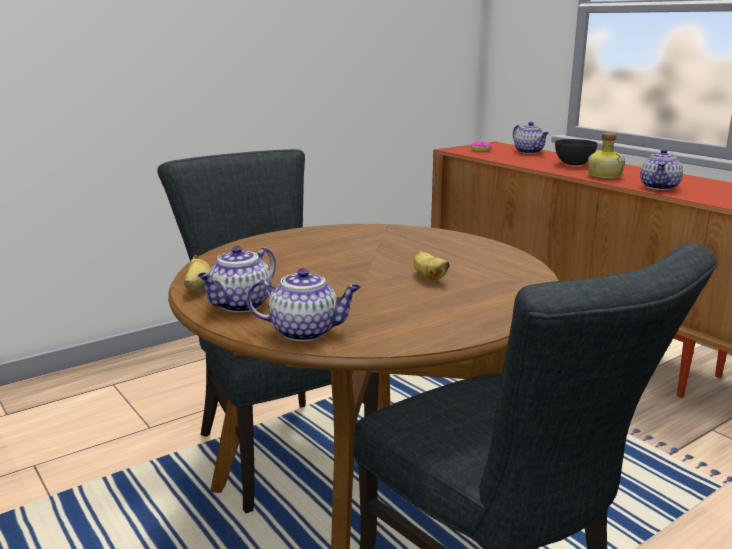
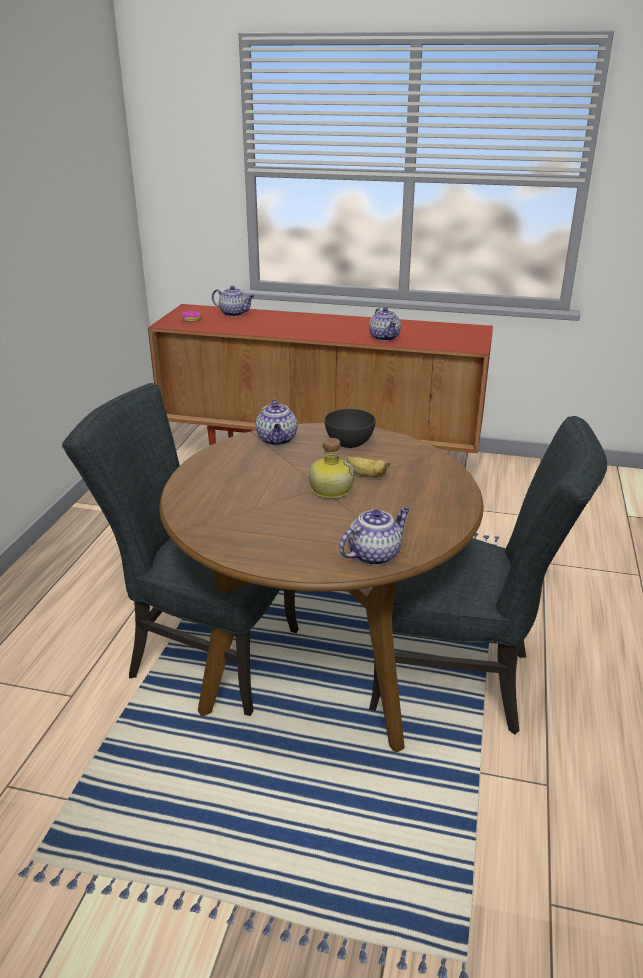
camera: 40 degrees left, 10 degrees up
banana [184,255,210,292] -> none
teapot [198,246,276,312] -> teapot moved to [256,399,297,446]
grey bowl [555,139,598,165] -> grey bowl moved to [325,409,376,448]
bottle [588,132,625,179] -> bottle moved to [309,438,354,499]

